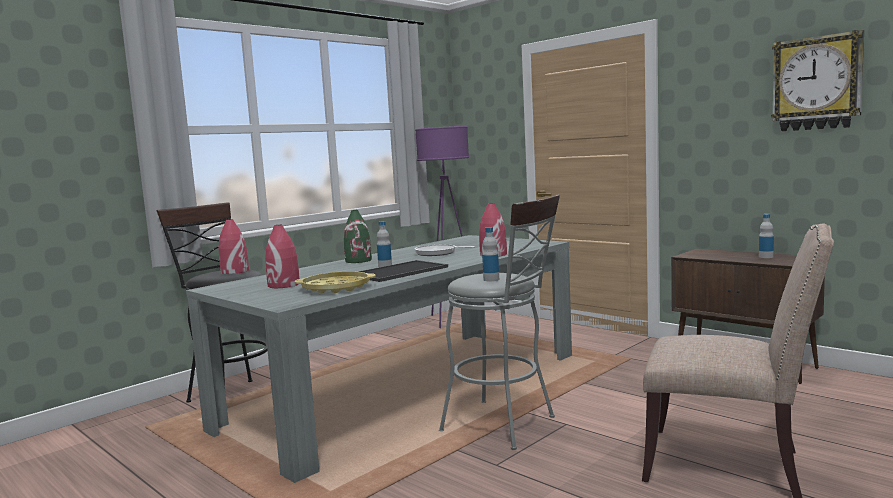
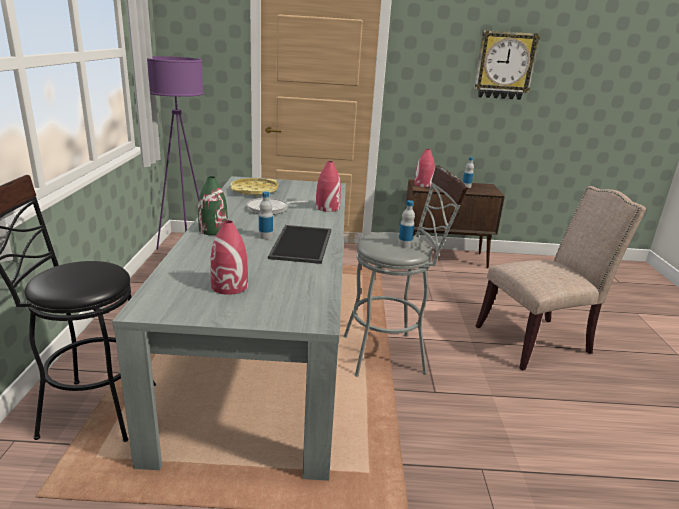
camera: 45 degrees left, 15 degrees up
red vase [219,219,249,274] -> red vase moved to [414,149,435,187]
yellow tray [295,271,376,293] -> yellow tray moved to [230,178,278,196]

